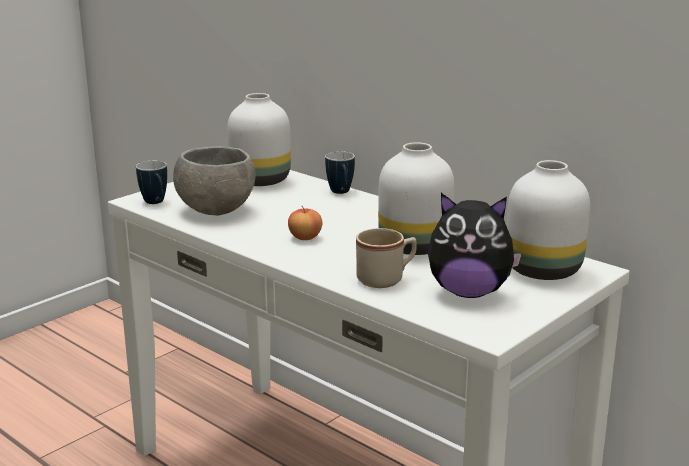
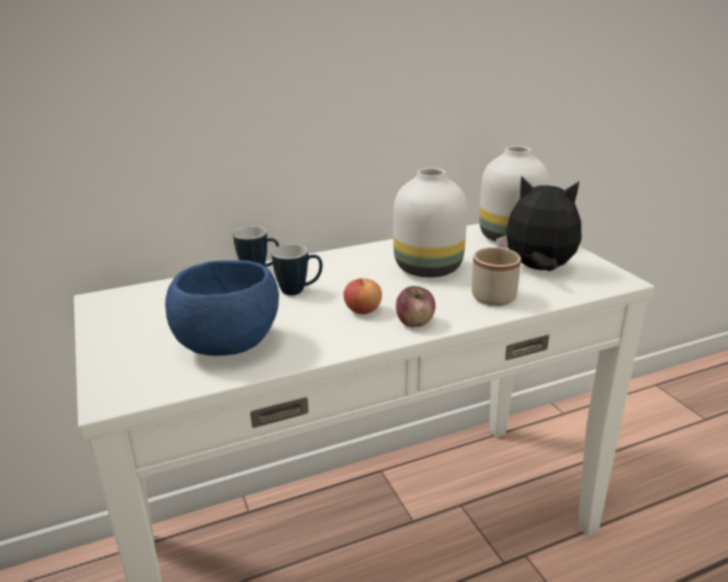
camera: 65 degrees left, 5 degrees up
mug [136,161,167,204] -> mug moved to [272,244,323,295]
grey bowl [173,146,256,216] -> blue bowl [165,260,279,356]
white vase [227,93,291,186] -> none
plush toy [428,193,522,298] -> plush toy turned 105 degrees counterclockwise [496,176,582,271]
none -> apple [396,286,435,327]

